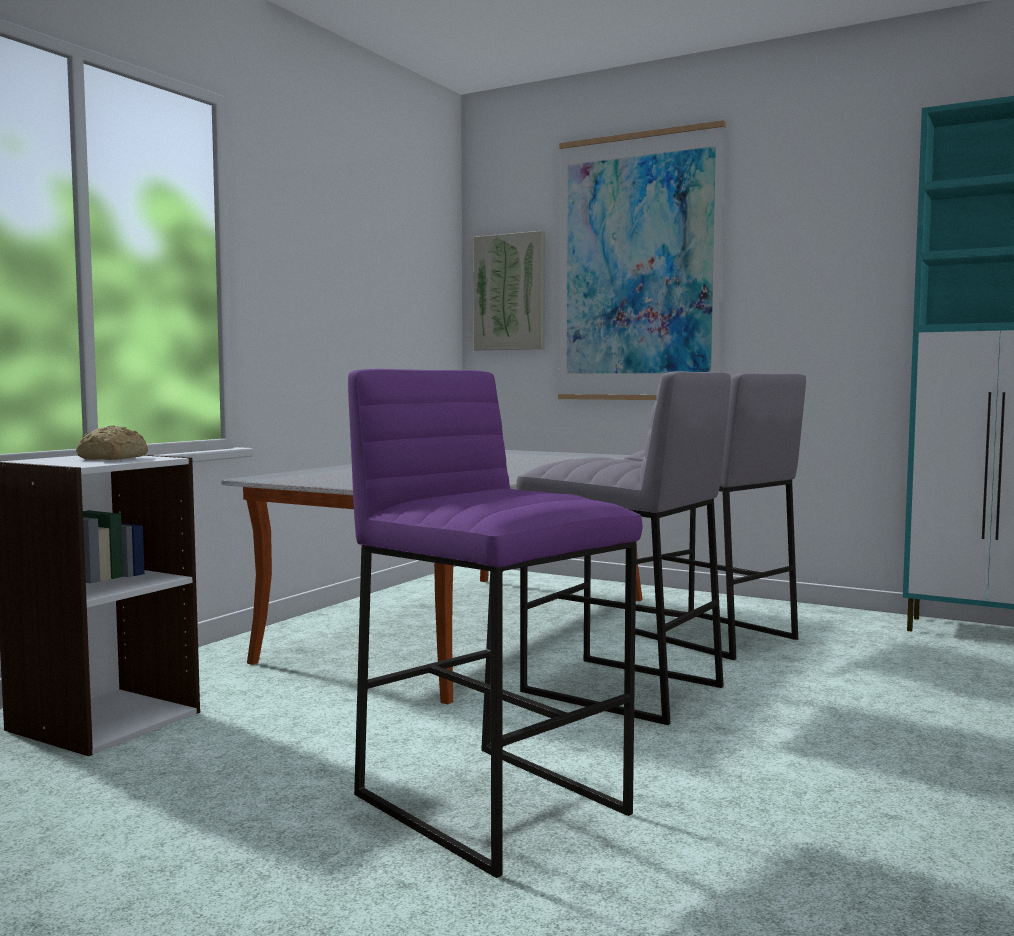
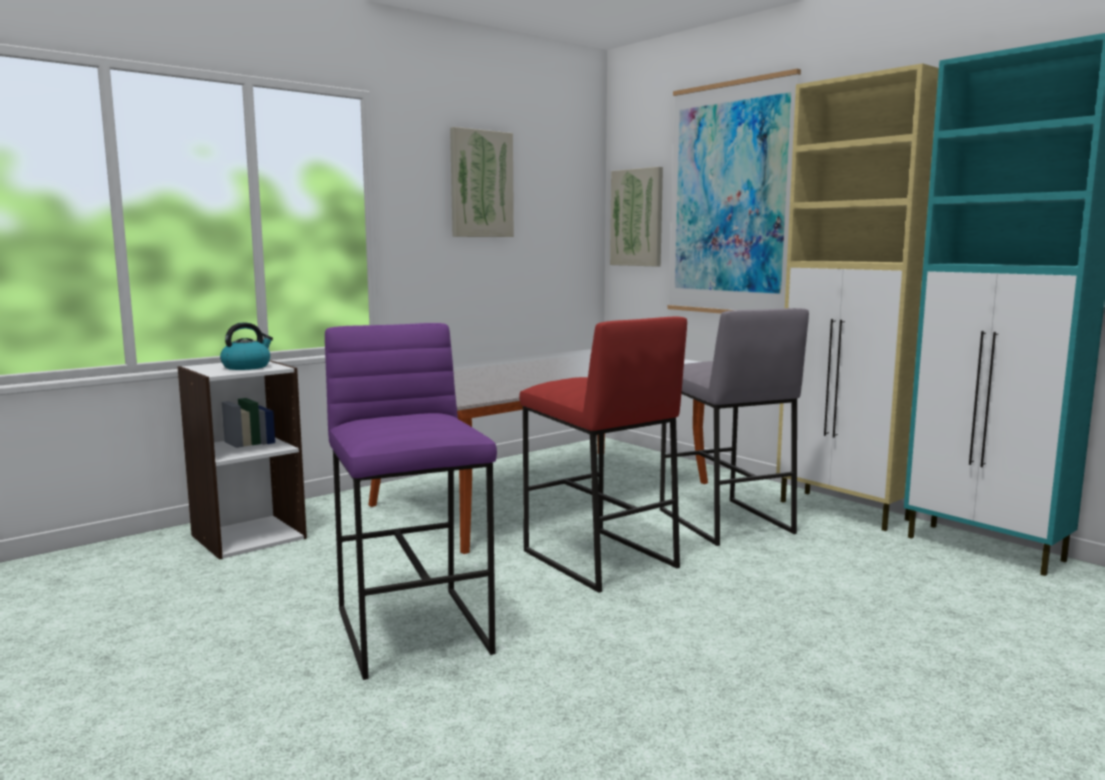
camera: 20 degrees right, 5 degrees up
bread [76,425,148,460] -> kettle [220,322,273,370]
grey stool [516,371,731,725] -> red stool [519,317,687,593]
none -> picture [450,127,514,237]
none -> beige cabinet [776,63,939,531]

